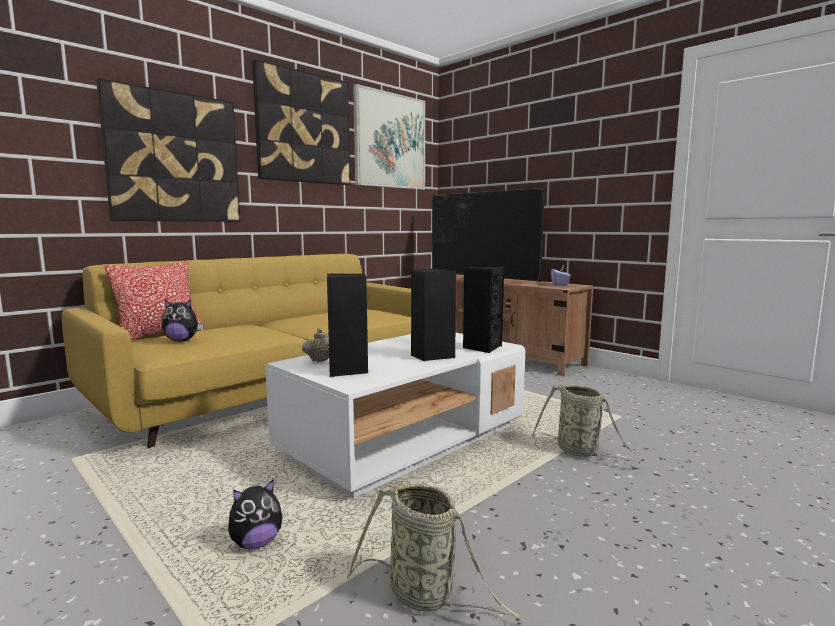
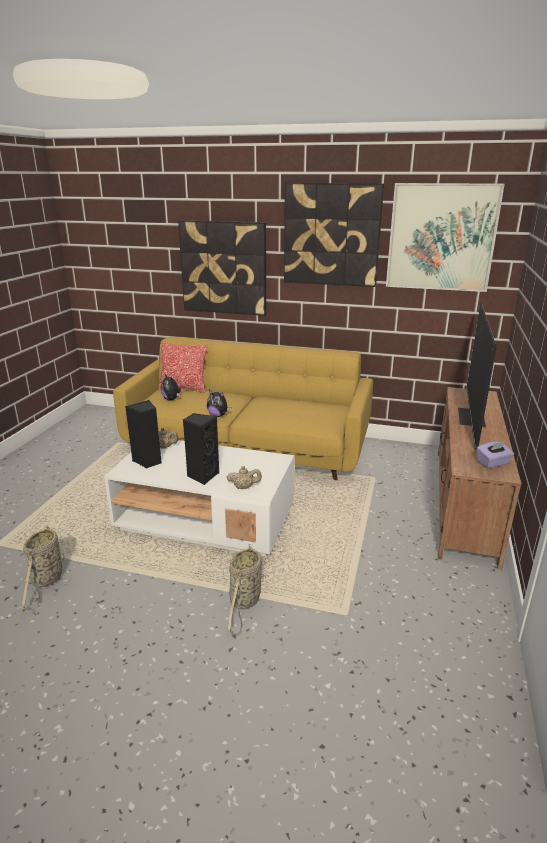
camera: 60 degrees right, 15 degrees up
plush toy [228,479,282,549] -> plush toy moved to [207,390,231,417]
black speaker [463,266,504,353] -> beige teapot [227,466,262,489]

